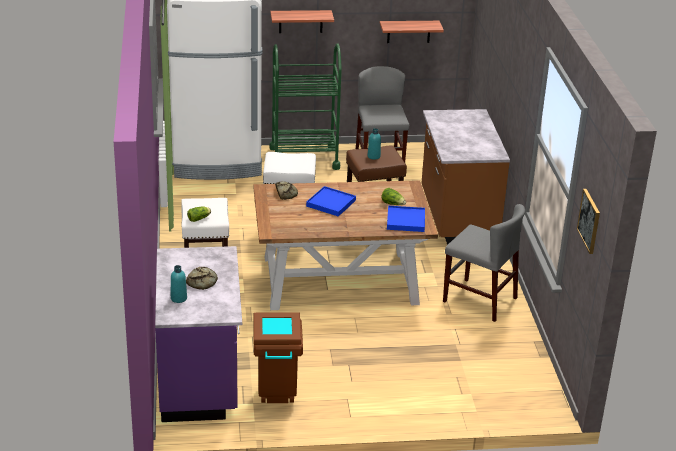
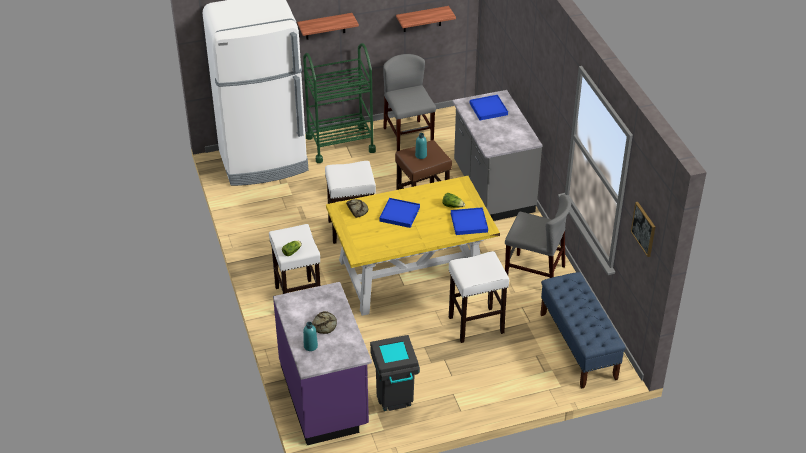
camera: 10 degrees left, 10 degrees up
brown dining table [253,180,438,310] -> yellow dining table [326,176,500,316]
brown trash can [254,312,303,403] -> grey trash can [370,335,420,411]
brown counter [422,109,510,245] -> grey counter [452,90,543,221]
none -> white stool [449,251,509,343]
none -> blue tray [470,95,508,120]
none -> blue bench [540,272,626,389]

